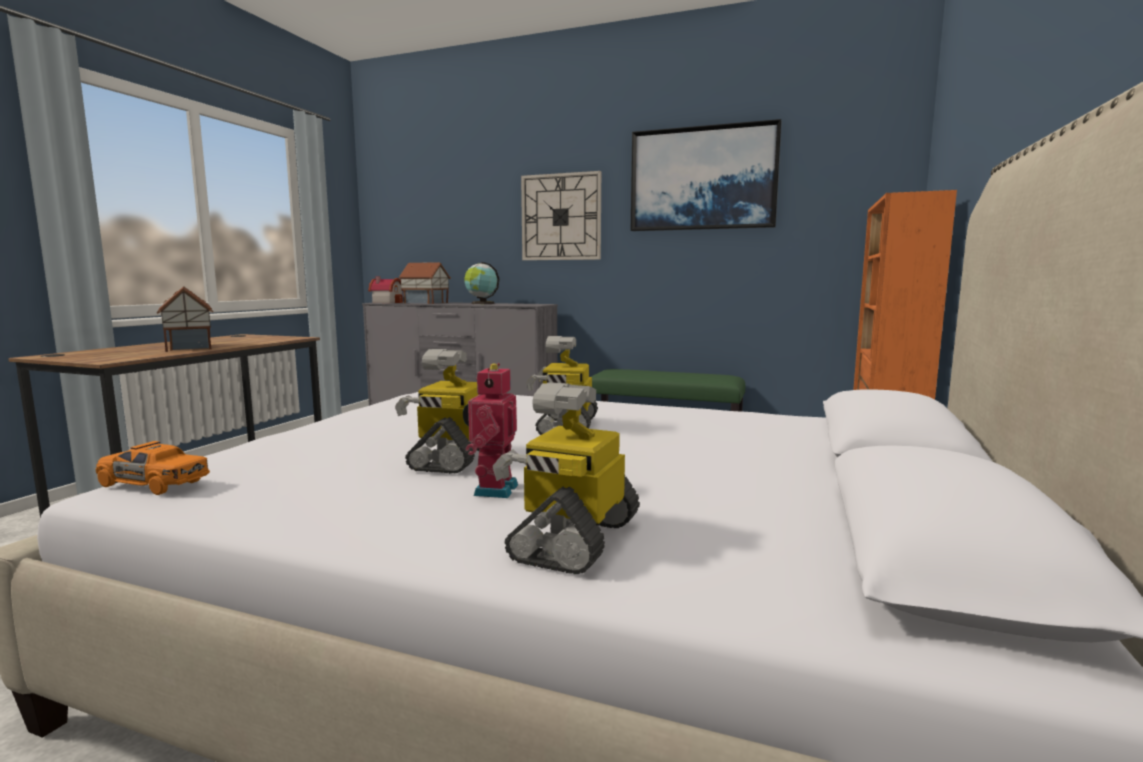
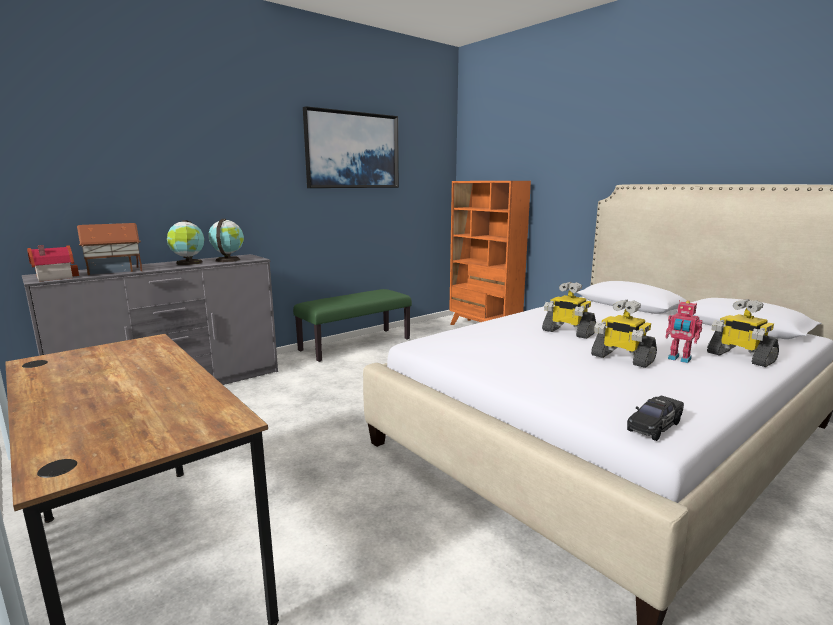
camera: 60 degrees left, 5 degrees up
orange toy car [96,441,210,495] -> black toy car [627,395,684,441]
toy house [156,286,213,352] -> none
wall clock [521,171,601,260] -> none
none -> globe [209,219,244,262]

